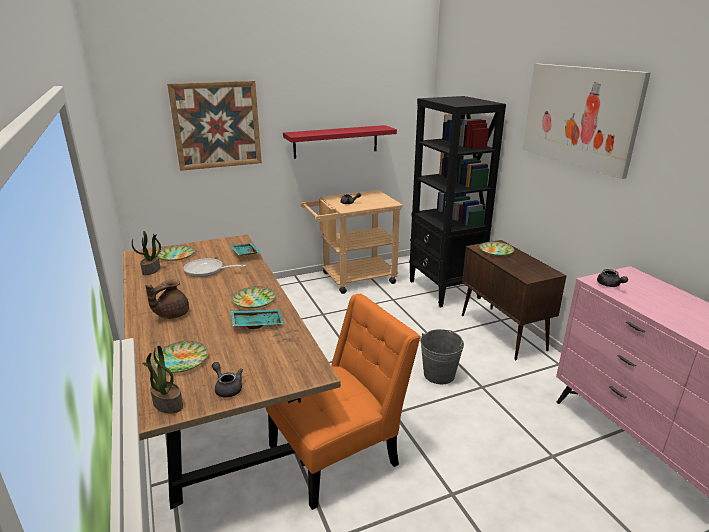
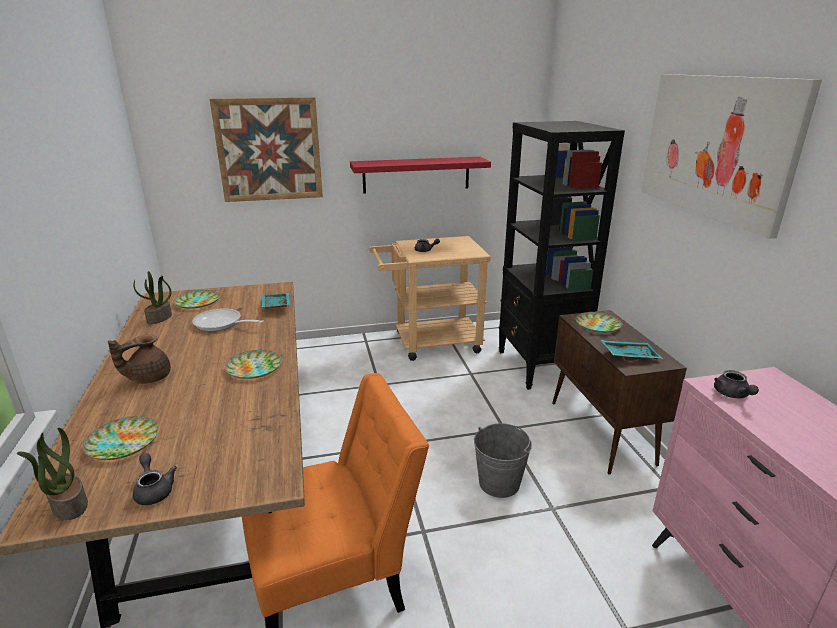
camera: 10 degrees right, 0 degrees up
turquoise tray [231,309,284,329] -> turquoise tray moved to [601,340,663,361]

